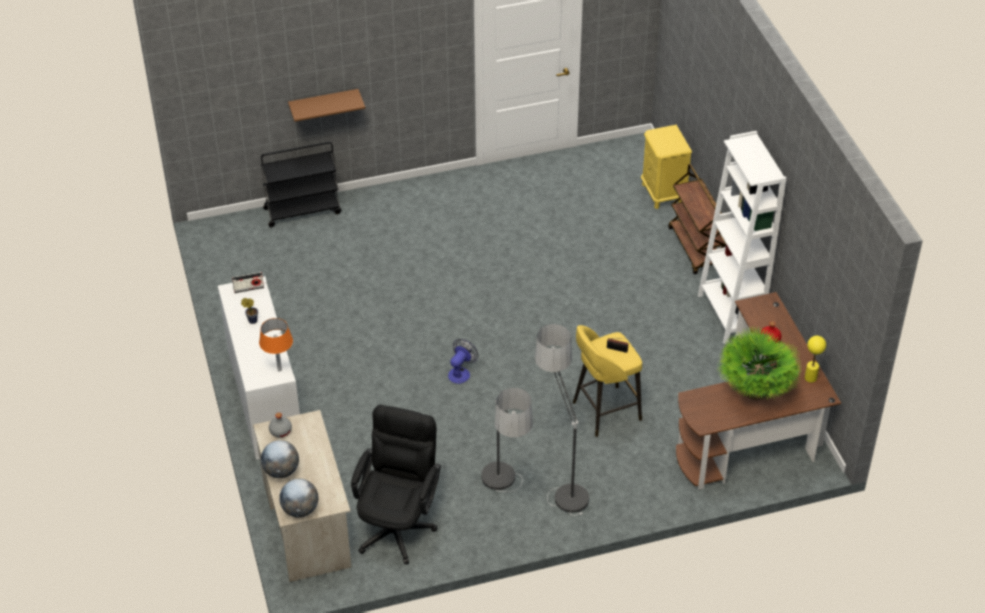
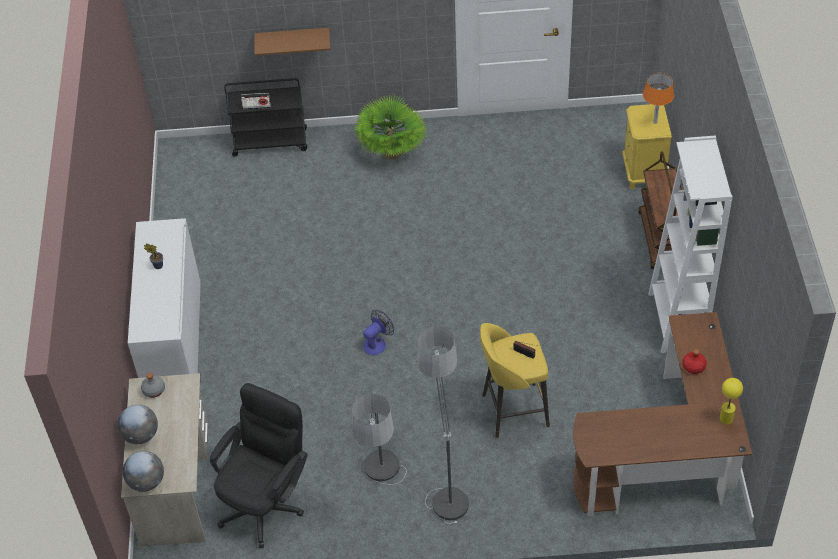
camera: 15 degrees right, 5 degrees up
radio [232,272,264,293] -> radio moved to [241,93,271,109]
orange table lamp [259,318,293,372] -> orange table lamp moved to [643,73,674,124]
potted plant [717,326,801,400] -> potted plant moved to [353,95,428,160]

